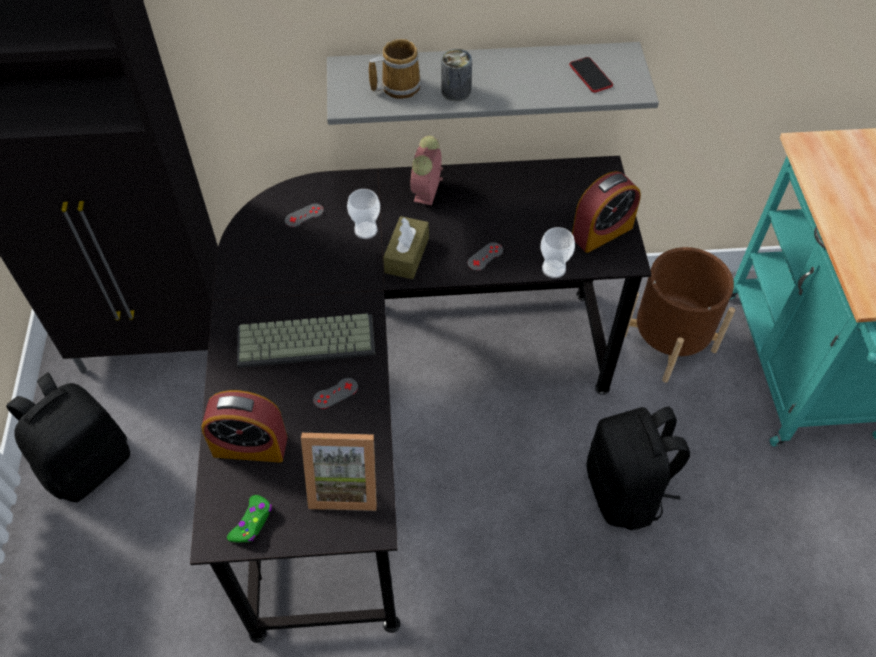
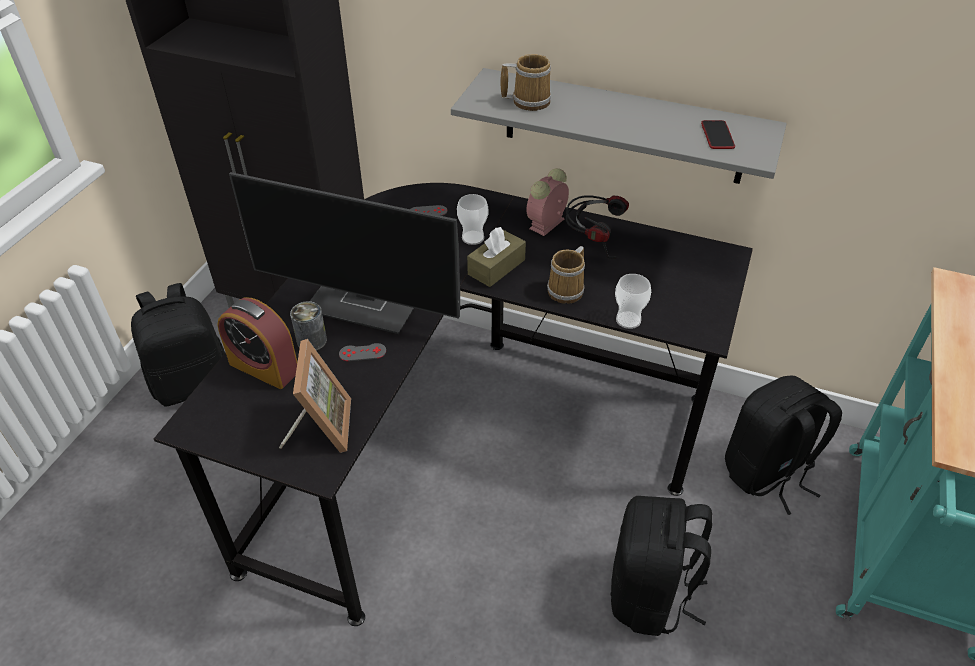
camera: 25 degrees right, 10 degrees down
green game controller [227,495,272,542] -> none
keyboard [237,313,375,368] -> monitor [229,172,460,334]
picture frame [301,433,377,511] -> picture frame turned 120 degrees counterclockwise [279,339,351,453]
can [441,49,472,101] -> can moved to [290,301,327,350]
grey game controller [467,242,503,271] -> mug [547,246,585,304]
alarm clock [572,171,641,253] -> none
brown planter [625,247,735,383] -> black backpack [725,375,842,515]
none -> headphones [566,195,629,259]

